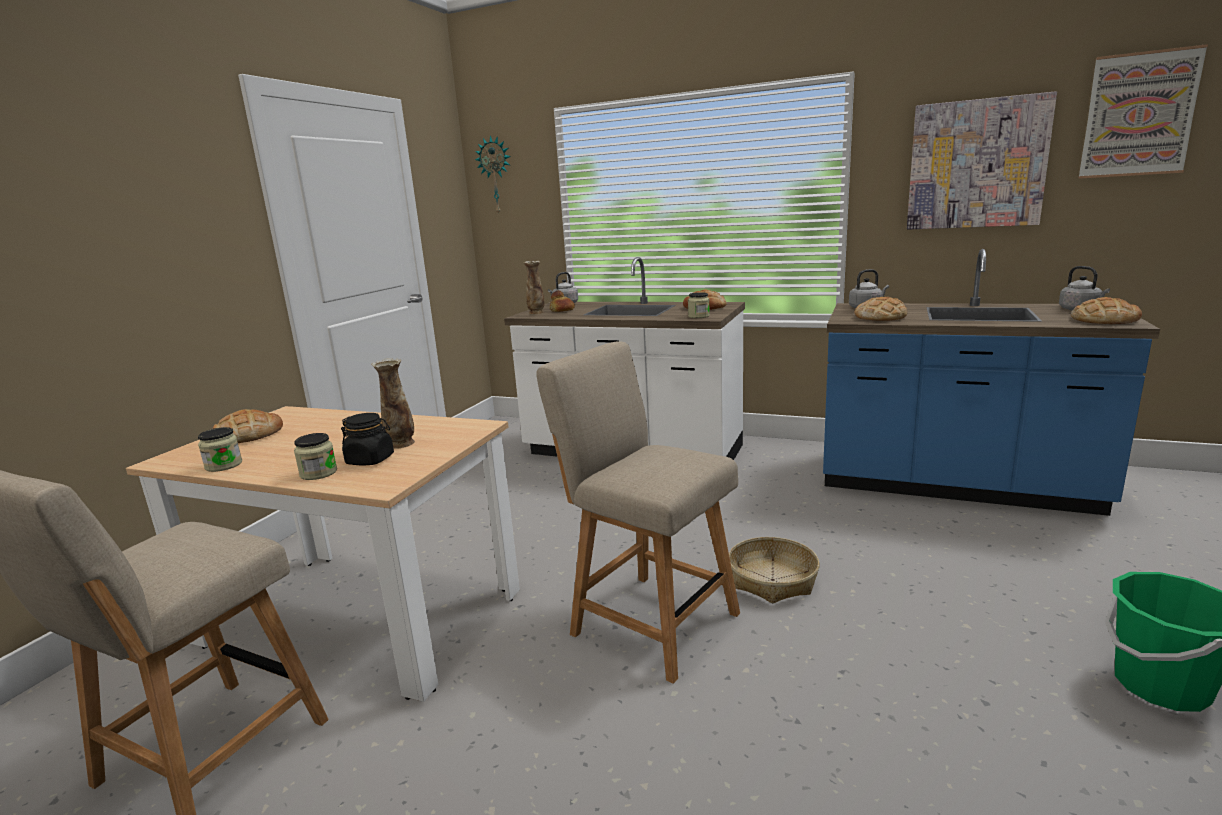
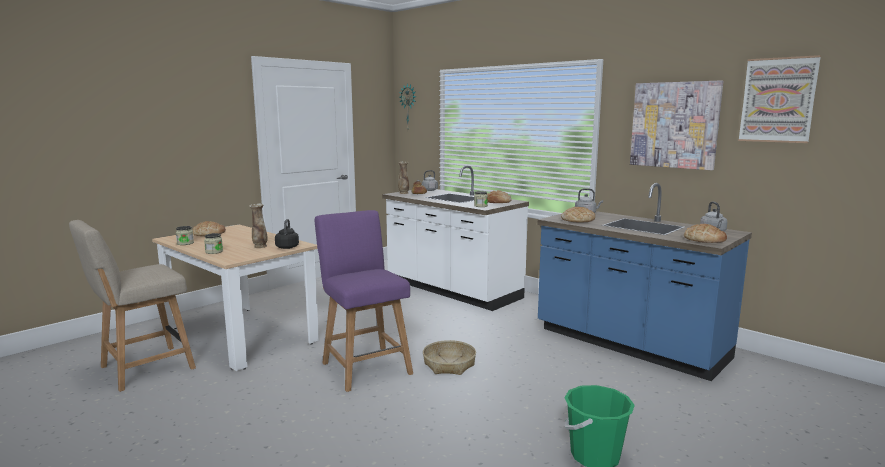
camera: 20 degrees right, 5 degrees down
black jar [341,413,394,465] -> none
beige chair [537,341,740,684] -> purple chair [314,210,413,392]
none -> black kettle [275,219,299,249]

